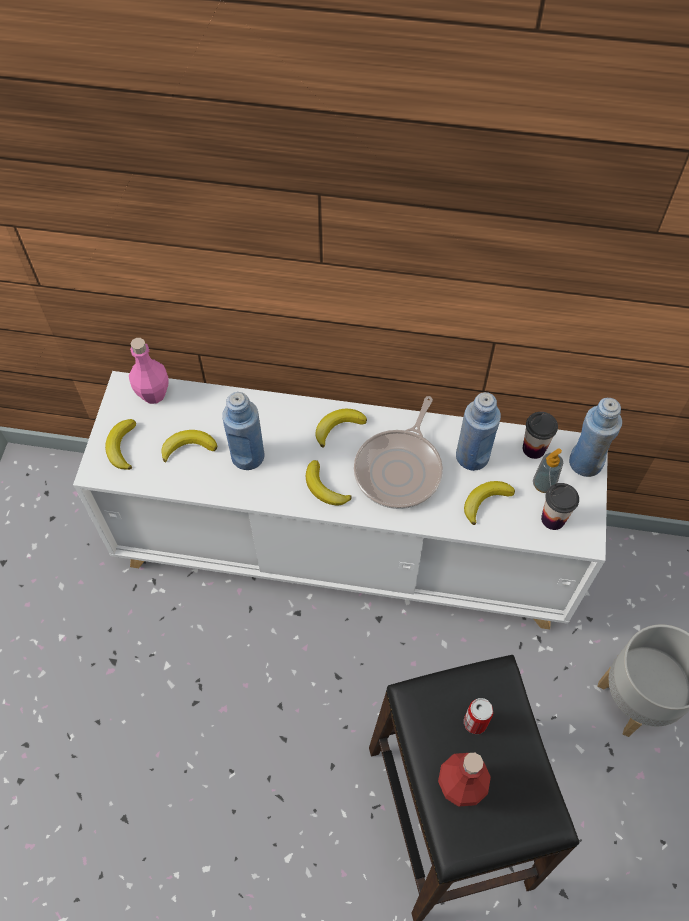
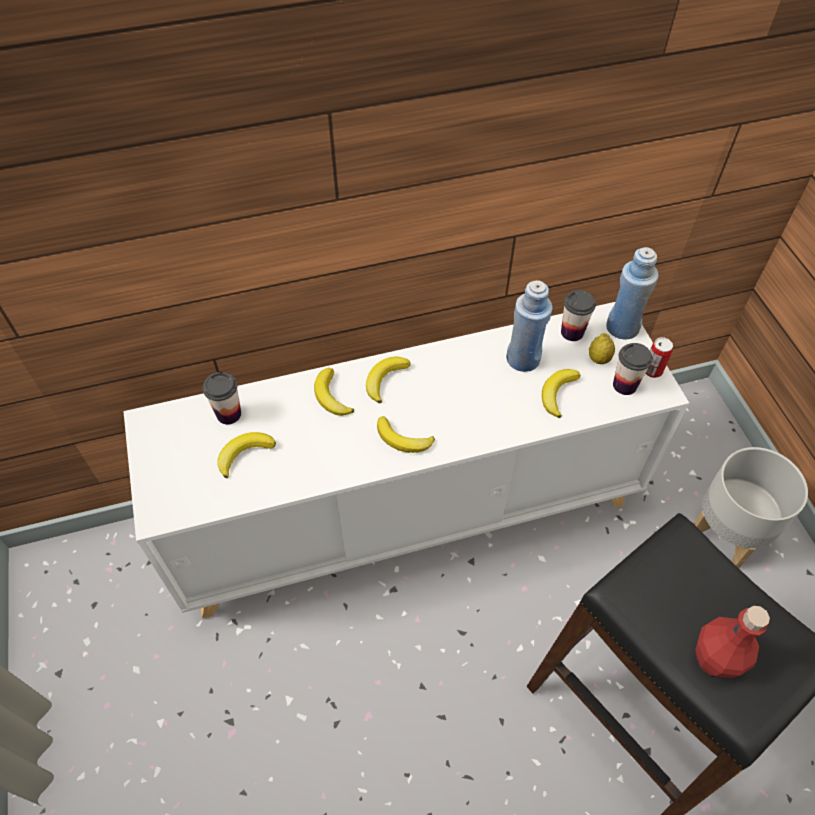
camera: 25 degrees left, 5 degrees down
banana [105,419,136,470] -> banana moved to [314,367,354,416]
pink bottle [129,338,168,404] -> none
blue bottle [222,392,265,470] -> none
frying pan [354,396,443,509] -> none
can [464,698,493,734] -> can moved to [645,337,673,378]
soap dispenser [533,448,563,493] -> lemon [589,333,615,364]
none -> cup [203,372,241,424]

